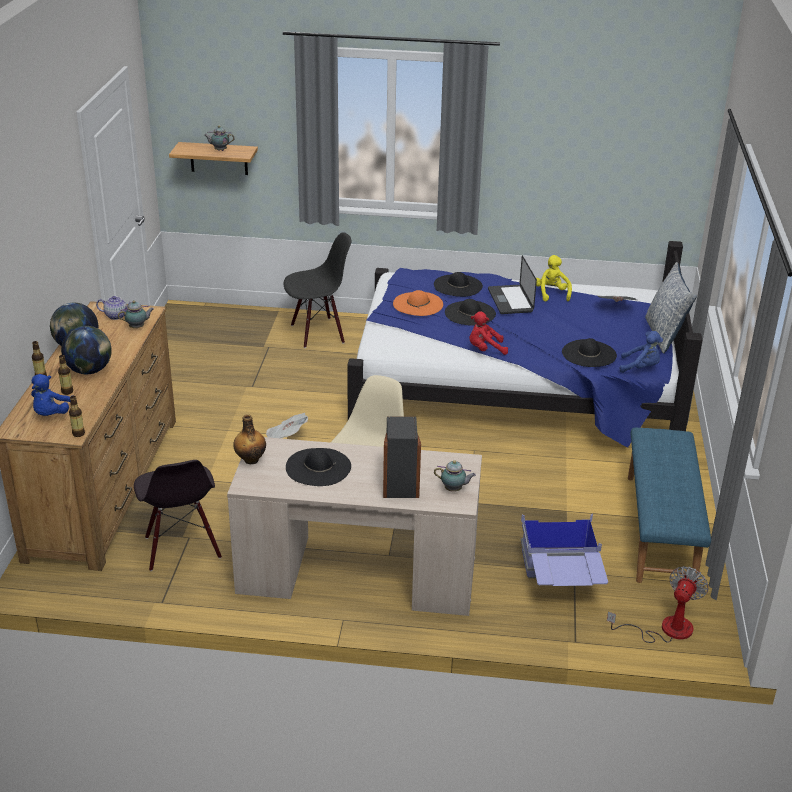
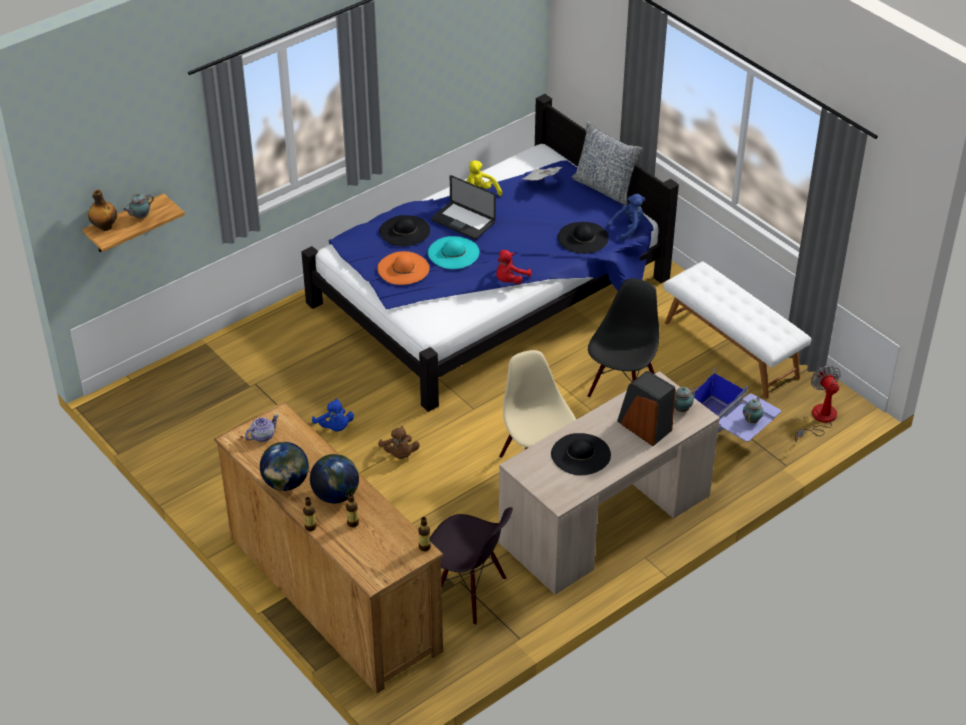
camera: 45 degrees left, 10 degrees up
blue plush toy [31,374,73,416] -> blue plush toy moved to [312,399,354,431]
teapot [118,300,154,328] -> teapot moved to [743,397,763,423]
bottle [233,414,266,464] -> bottle moved to [88,190,117,231]
newspaper [266,413,308,438] -> brown plush toy [378,426,420,459]
black chair [284,232,351,348] -> black chair moved to [587,278,659,398]
black hat [445,299,496,326] -> turquoise hat [428,236,479,269]
blue bench [628,428,711,583] -> white bench [664,262,811,399]

